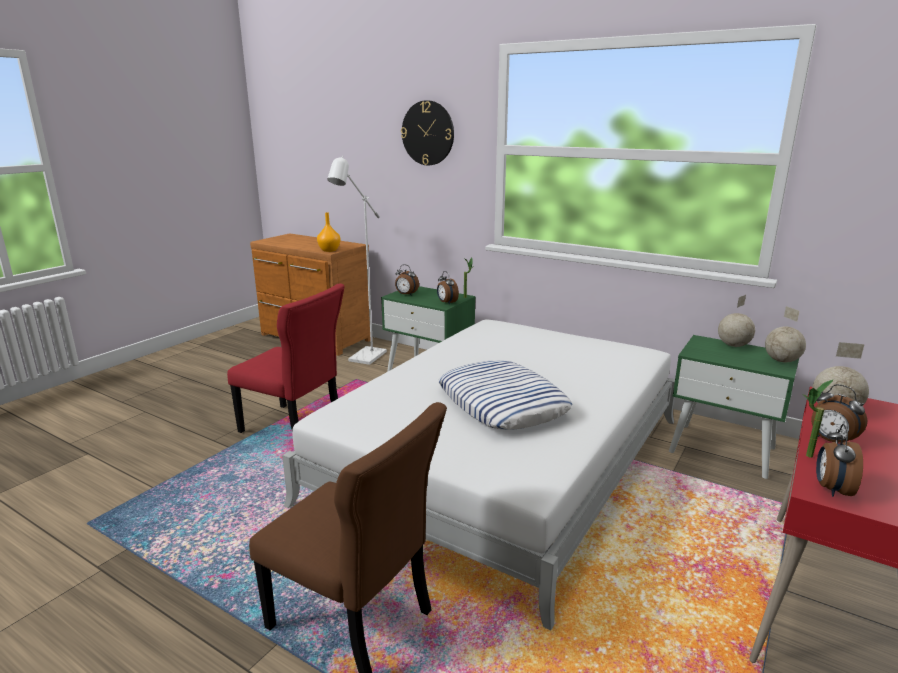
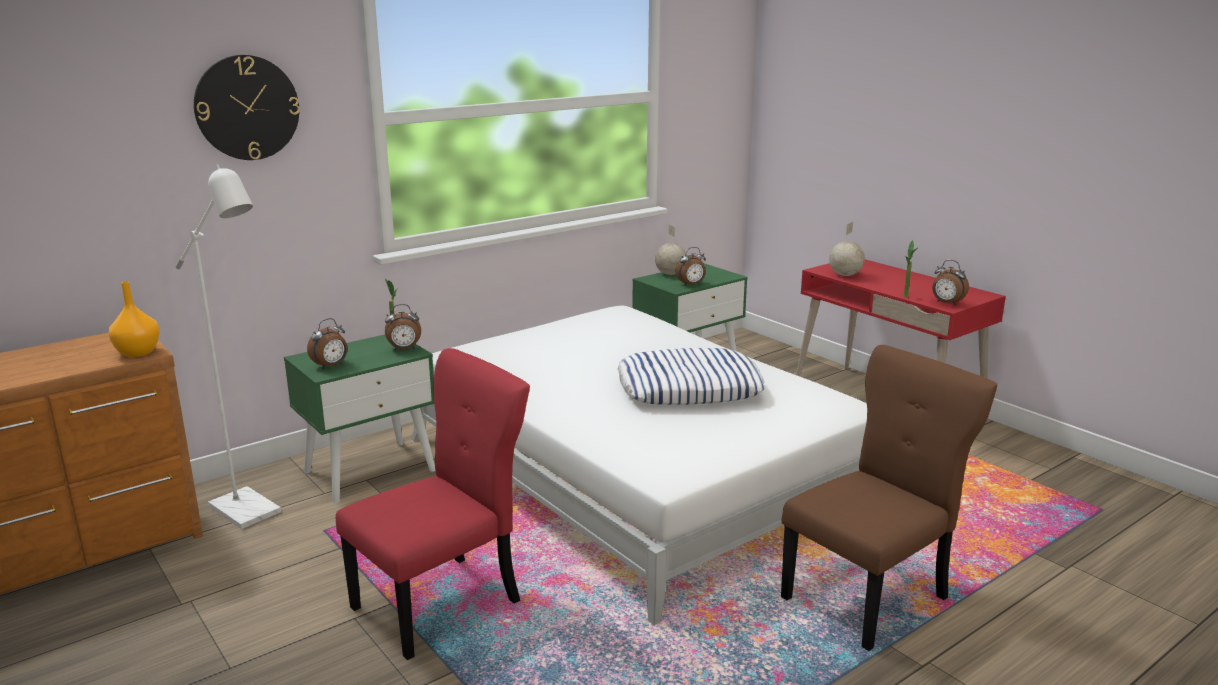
camera: 70 degrees left, 0 degrees up
globe [765,306,806,362] -> none
alarm clock [811,384,867,443] -> alarm clock moved to [675,247,706,286]

